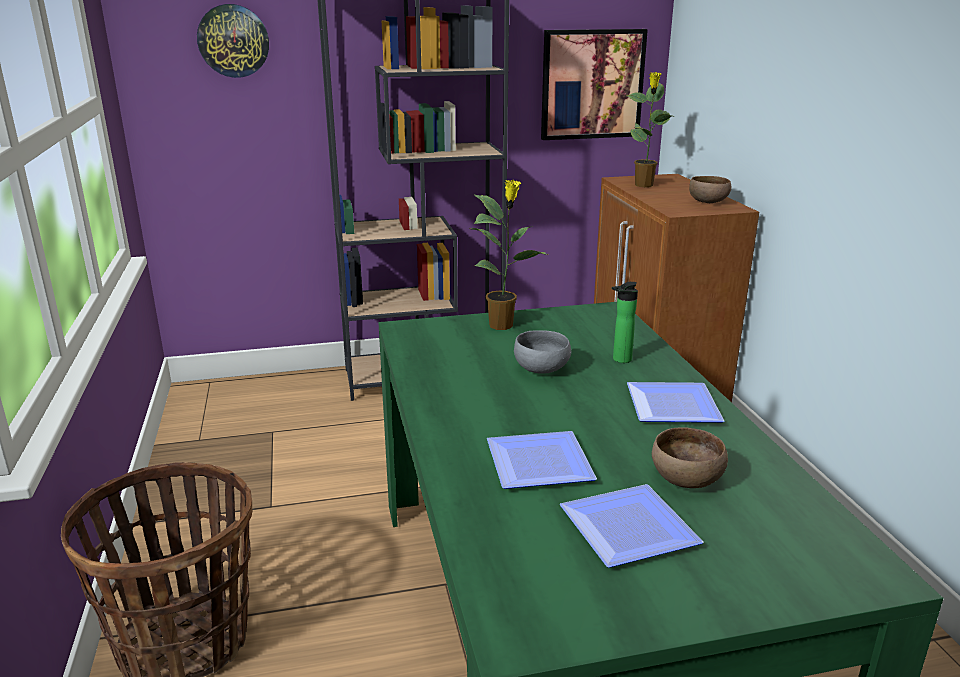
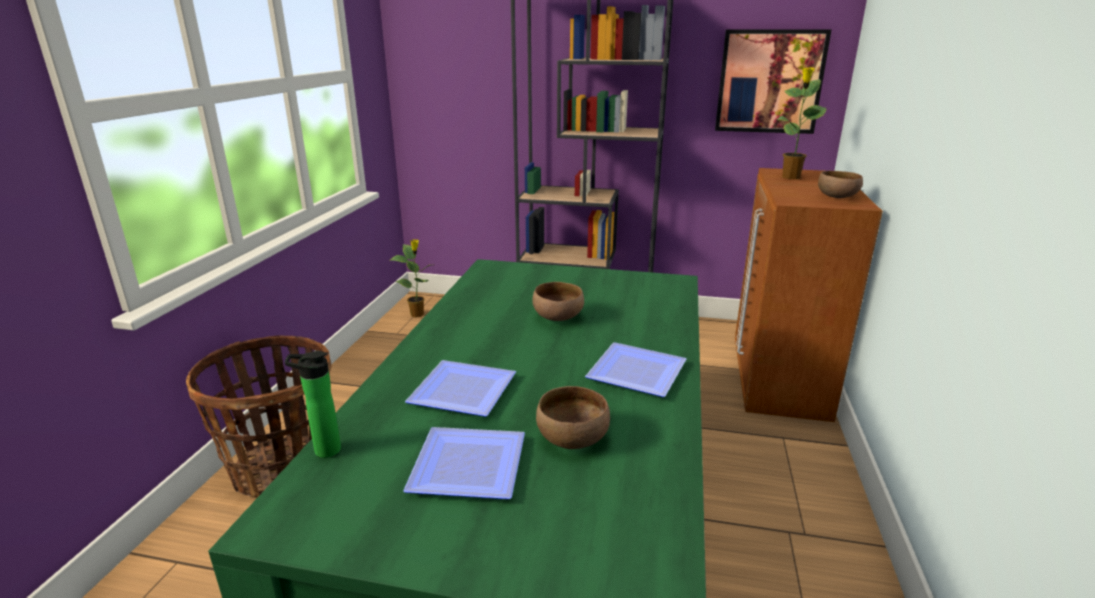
camera: 25 degrees right, 0 degrees up
wall clock [197,4,269,78] -> none
potted plant [468,180,548,330] -> potted plant moved to [390,240,431,318]
grey bowl [514,330,571,374] -> brown bowl [532,282,584,321]
bottle [612,282,638,363] -> bottle moved to [285,351,341,458]

